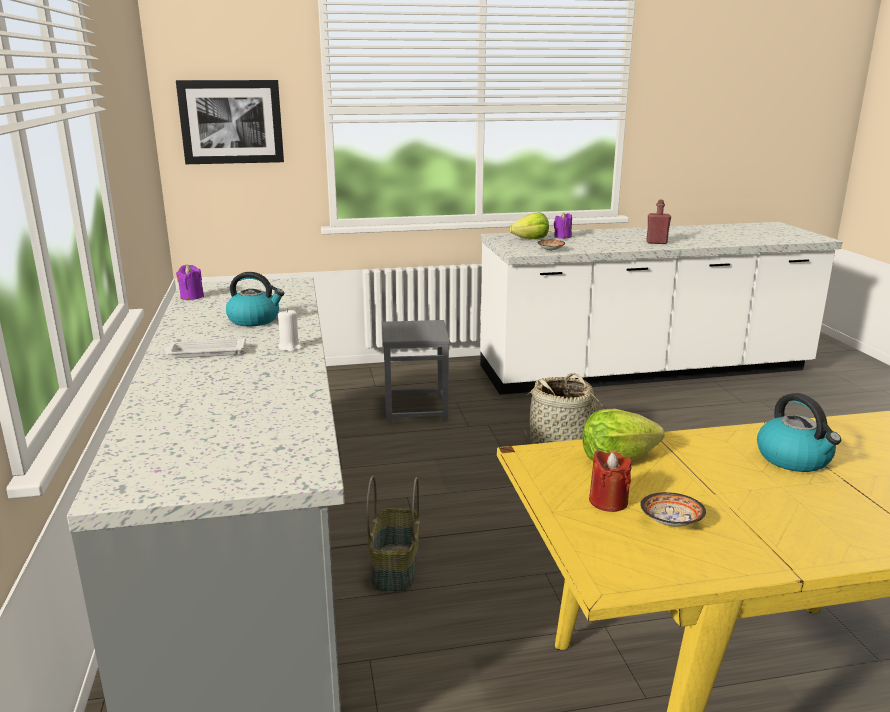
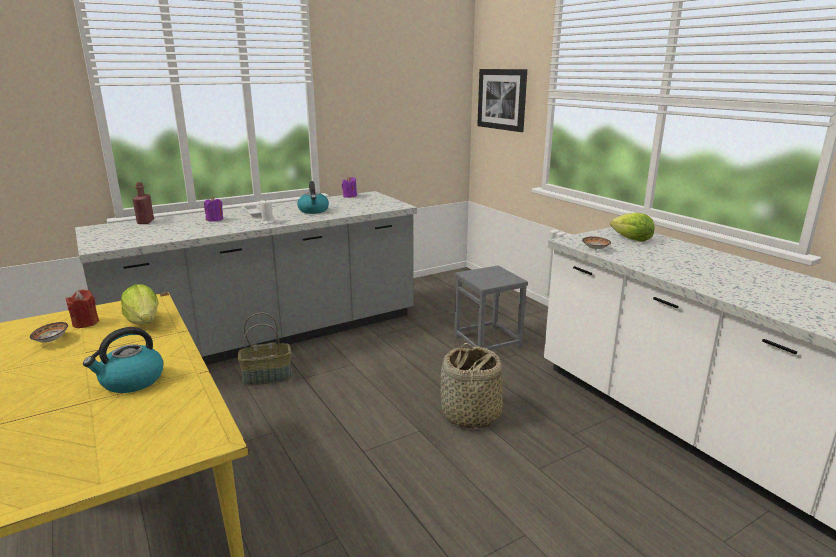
camera: 70 degrees right, 0 degrees up
purple candle [554,212,572,239] -> purple candle moved to [204,197,223,222]
red bottle [647,200,671,244] -> red bottle moved to [133,182,154,224]

